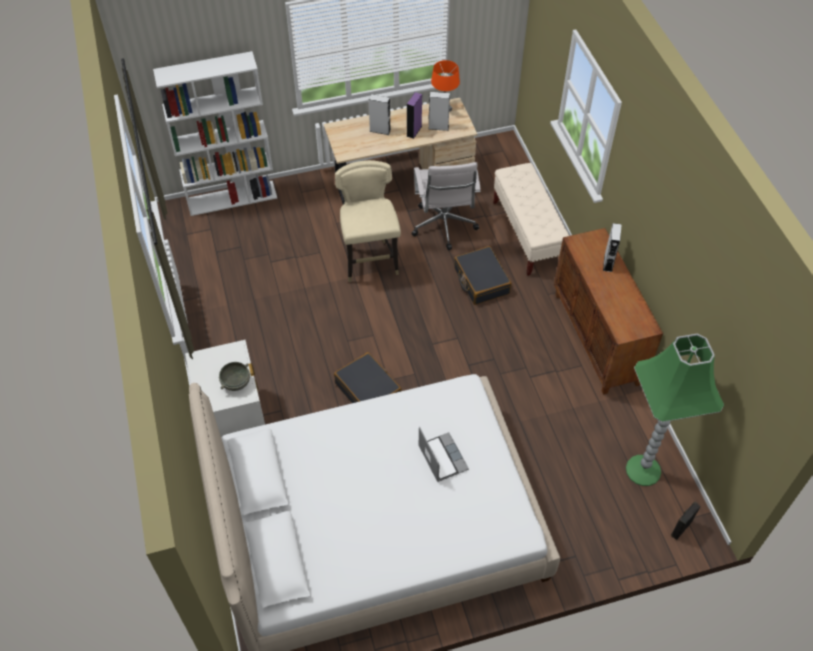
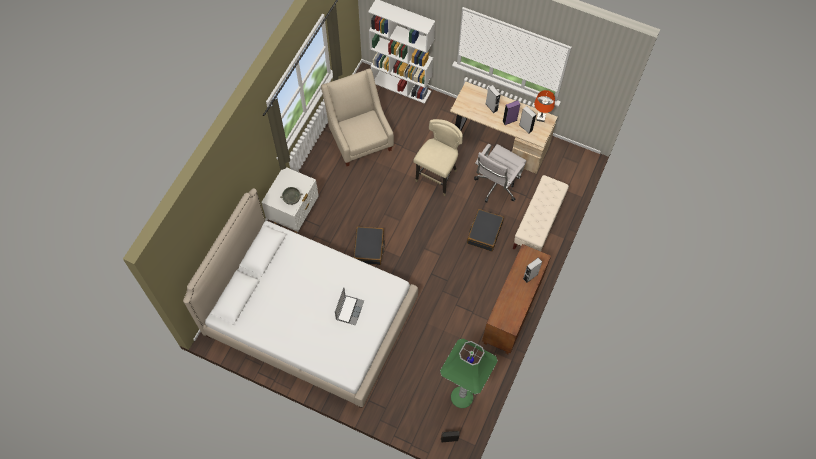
camera: 40 degrees right, 10 degrees up
none -> beige armchair [321,68,394,166]

